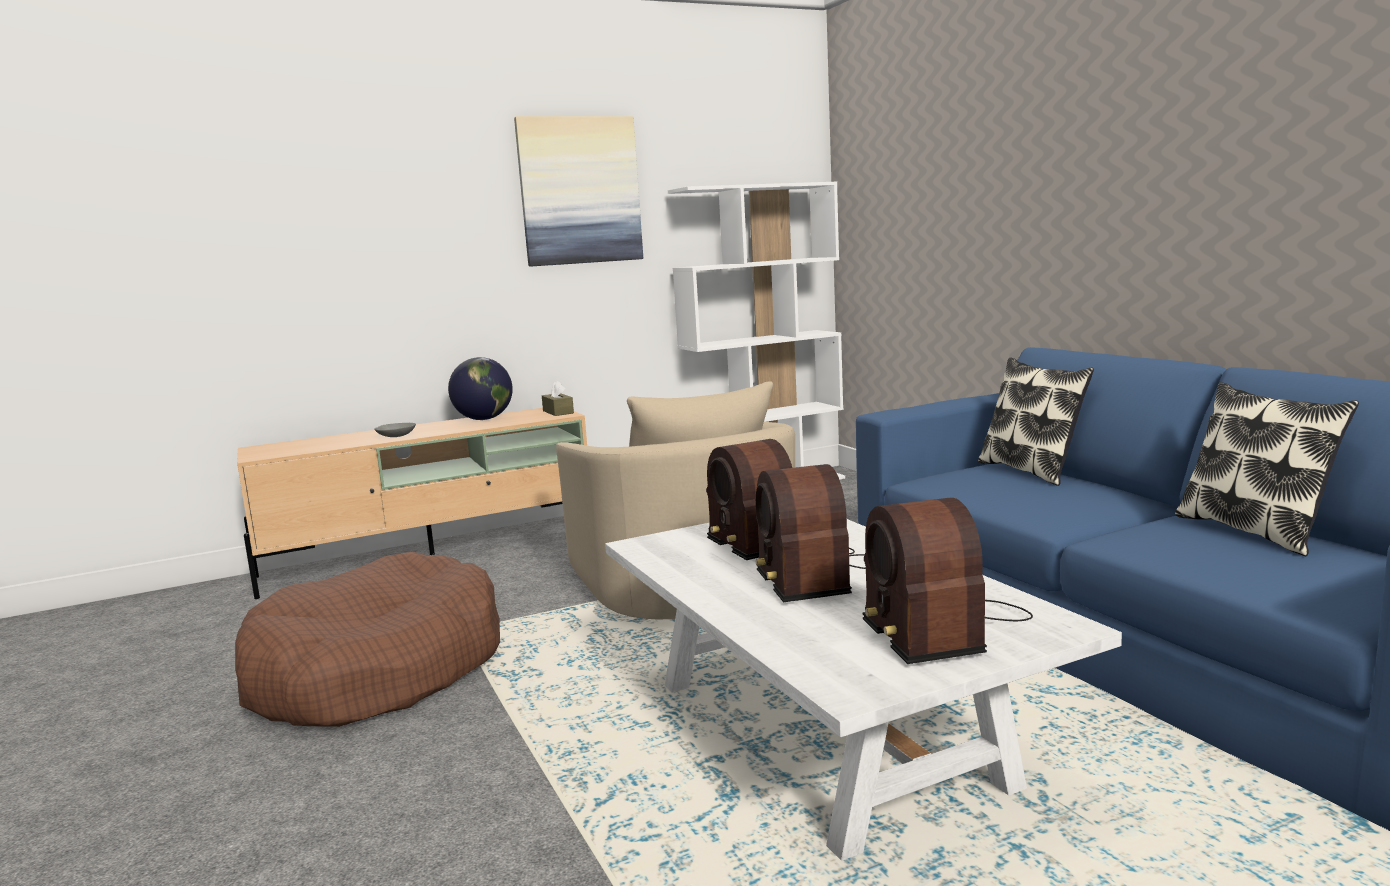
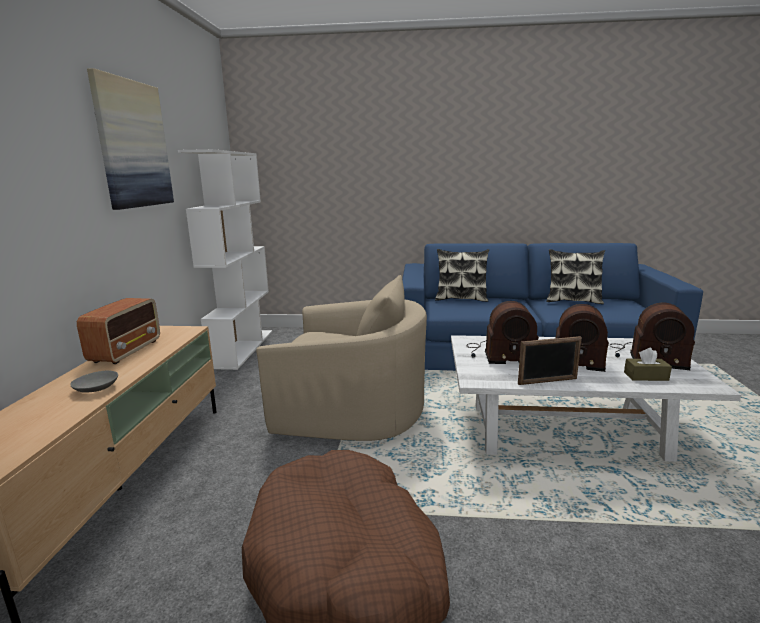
camera: 60 degrees left, 5 degrees up
globe [448,357,513,420] -> radio [77,298,160,364]
brown tissue box [542,381,574,416] -> brown tissue box moved to [624,348,672,381]
none -> picture frame [518,336,582,385]

